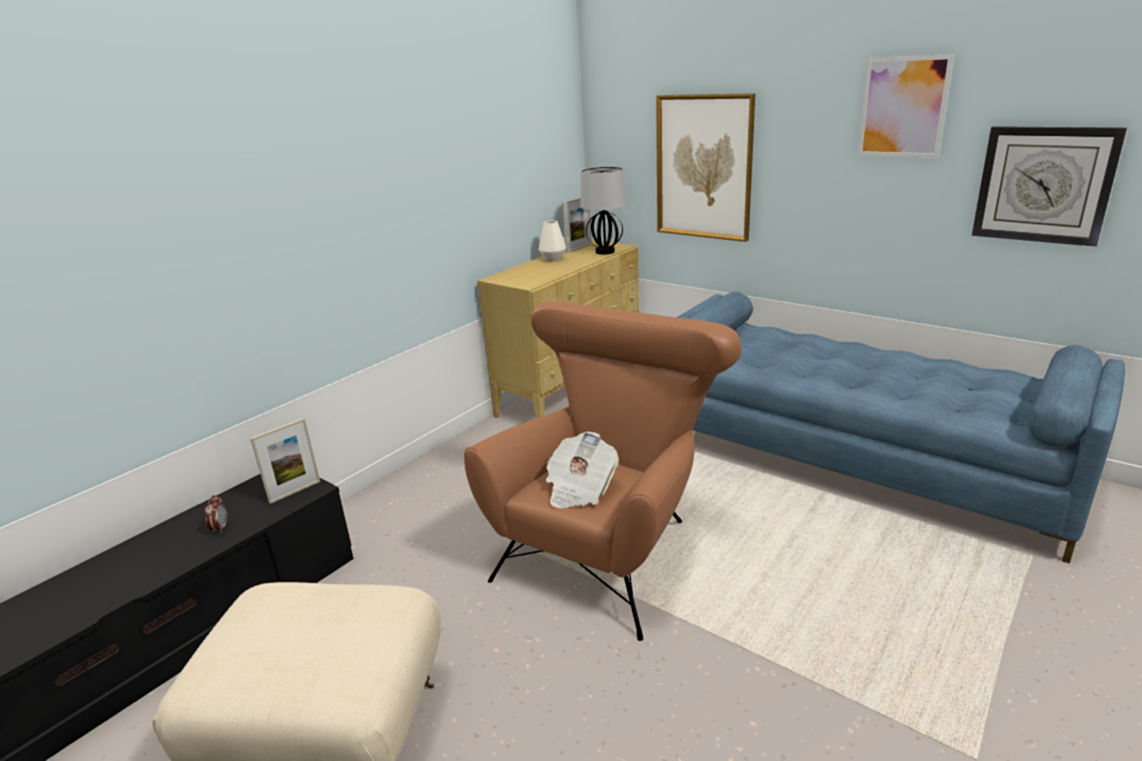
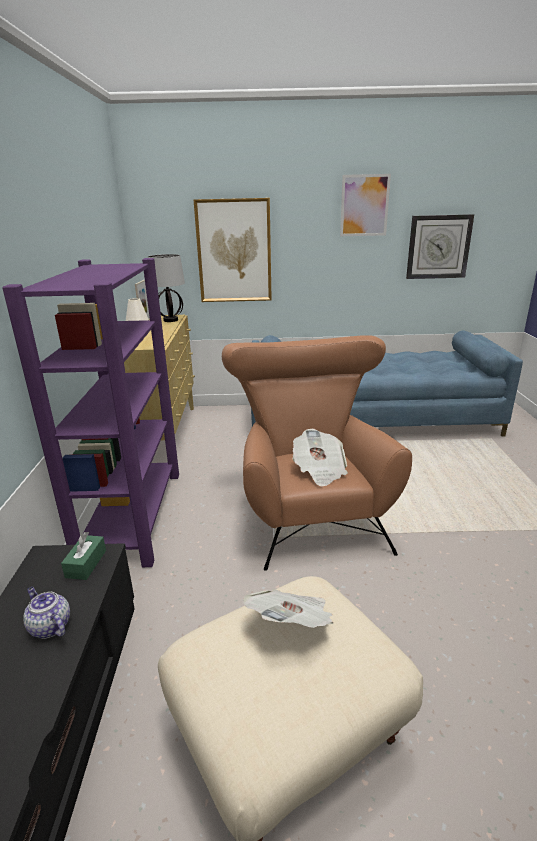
camera: 40 degrees left, 0 degrees up
alarm clock [205,495,227,533] -> teapot [23,587,70,639]
picture frame [250,418,320,504] -> green tissue box [61,532,106,580]
none -> purple bookcase [2,258,179,567]
none -> newspaper [243,589,333,628]

